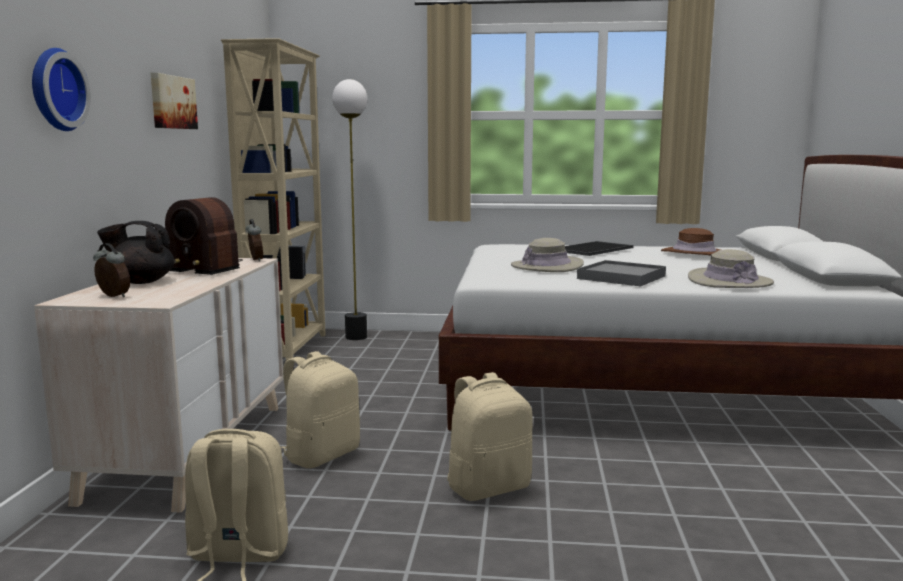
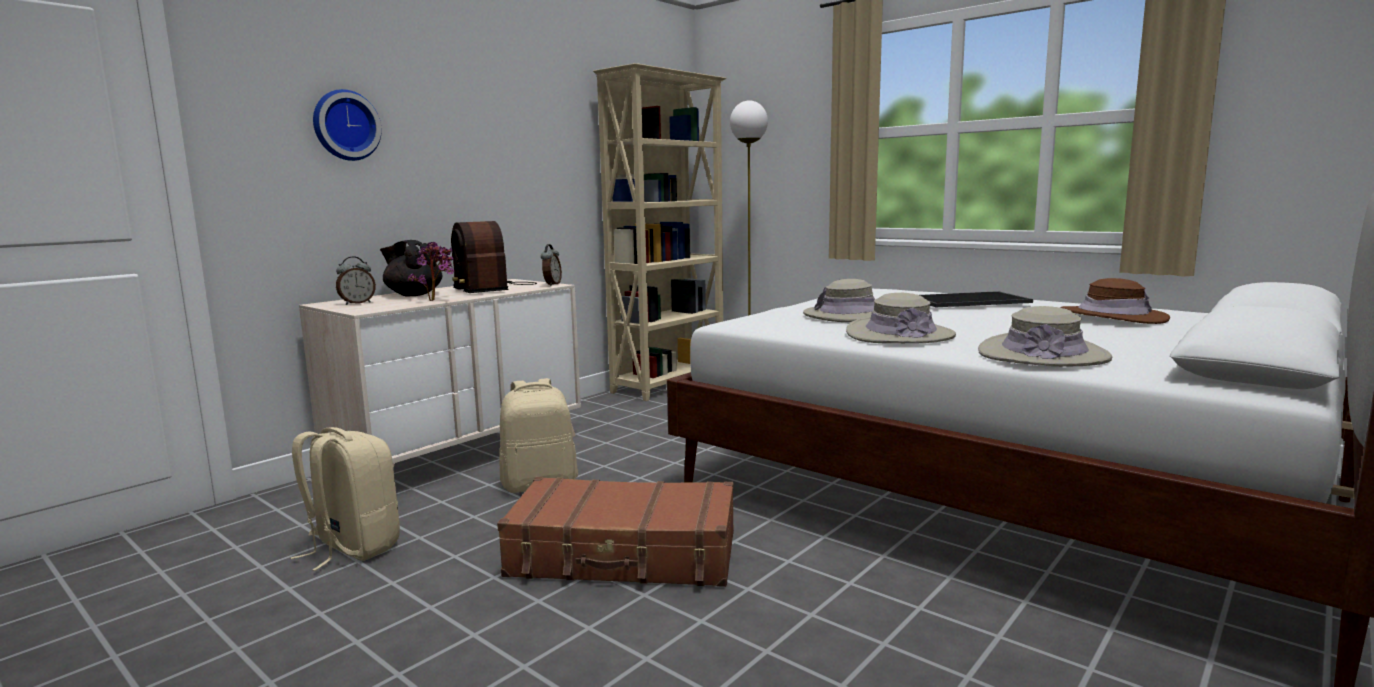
camera: 35 degrees right, 0 degrees up
alarm clock [93,243,130,297] -> alarm clock turned 75 degrees clockwise [336,256,376,305]
picture [151,73,198,129] -> none
beige backpack [447,372,533,501] -> brown suitcase [497,477,734,587]
grey tray [577,260,666,286] -> beige hat [846,293,956,344]
none -> potted plant [408,242,454,301]

